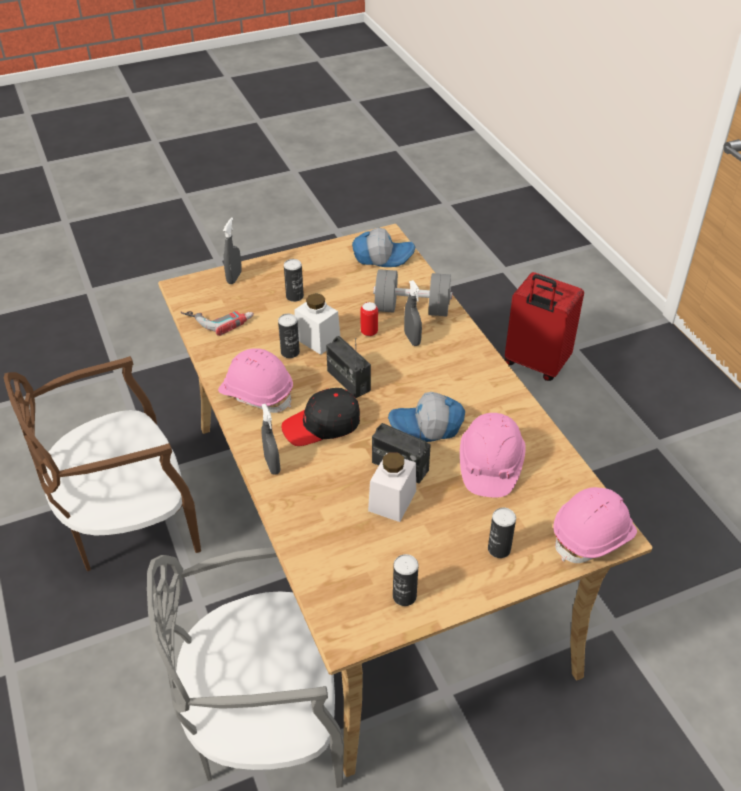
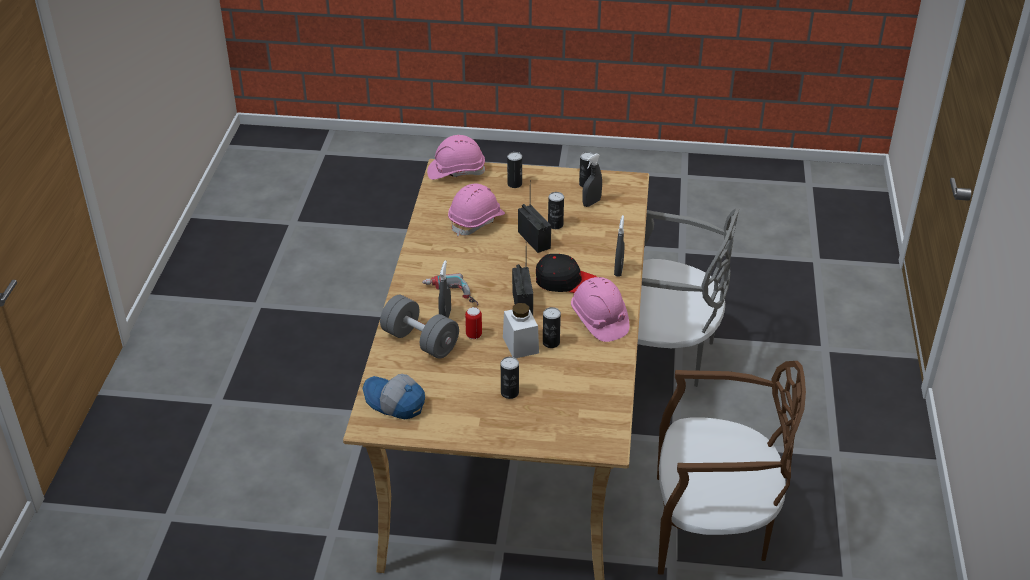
camera: 150 degrees left, 5 degrees down
power drill [181,311,254,336] -> power drill moved to [422,273,478,305]
grey spray bottle [223,217,242,284] -> grey spray bottle moved to [582,153,602,207]
white jar [368,452,416,522] -> can [548,192,564,229]
cap [388,392,465,442] -> none
red suitcase [504,272,584,381] -> none

